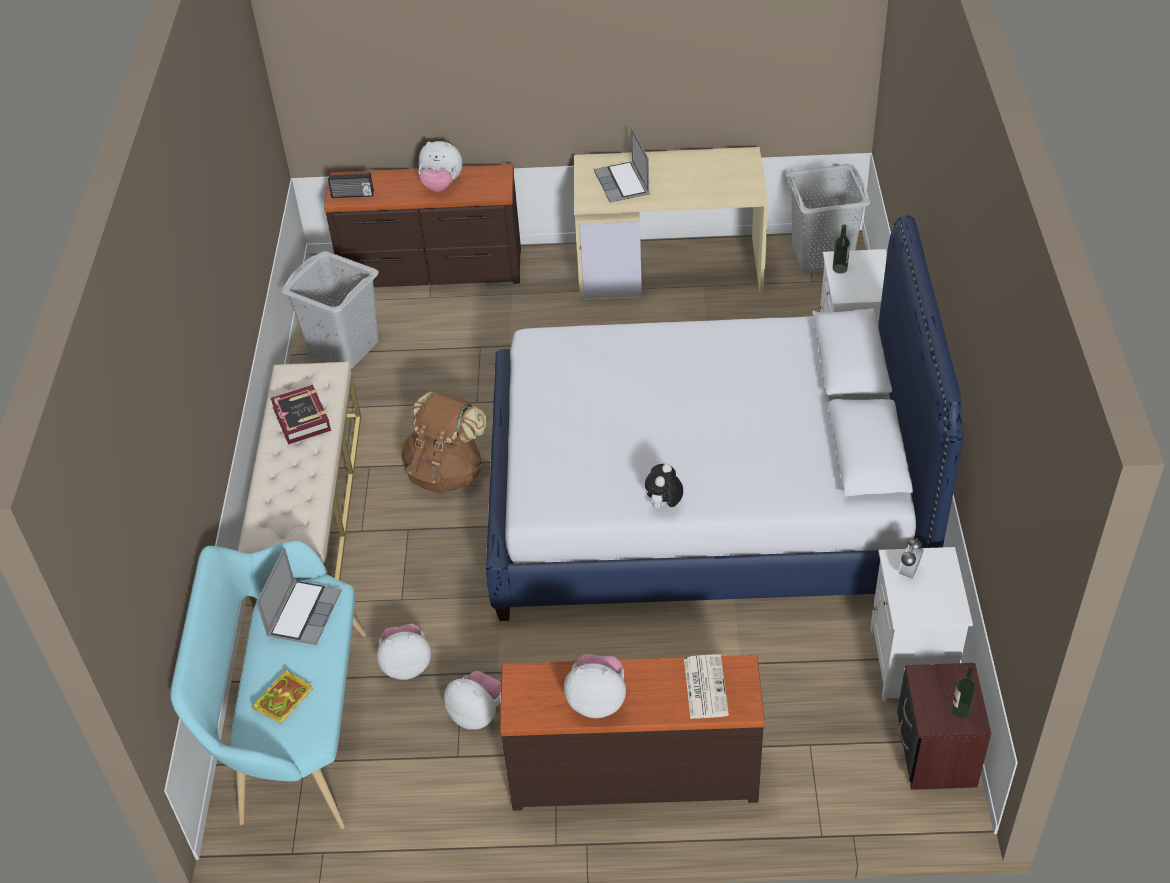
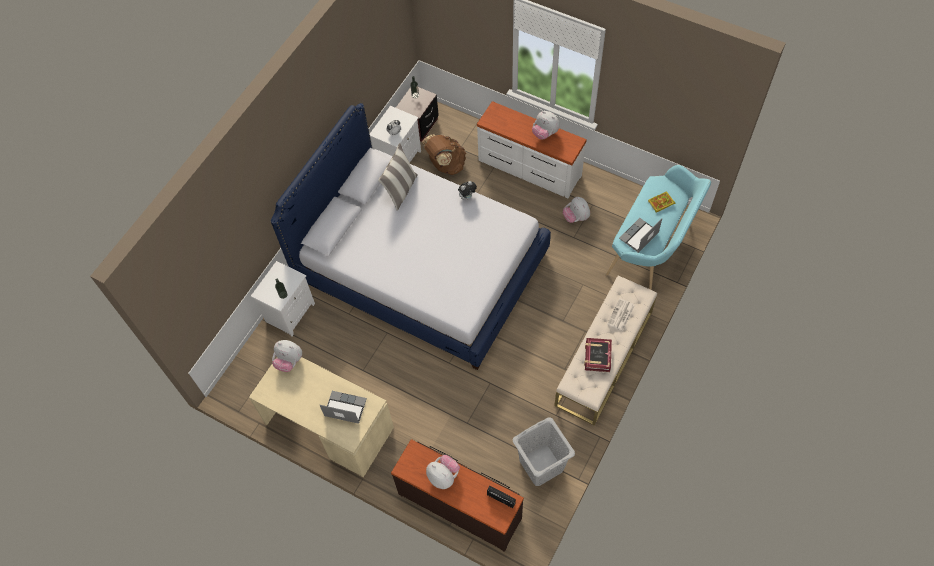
camera: 150 degrees left, 15 degrees up
plush toy [377,624,431,680] -> plush toy moved to [272,340,302,372]
brown backpack [401,391,487,494] -> brown backpack moved to [422,134,466,175]
brown dresser [500,655,765,811] -> white dresser [477,101,587,198]
laptop [594,127,650,203] -> laptop turned 90 degrees counterclockwise [320,391,367,424]
newspaper [684,654,729,719] -> newspaper moved to [607,298,635,331]
grey laundry basket [786,164,871,274] -> none
none -> pillow [378,143,418,211]

